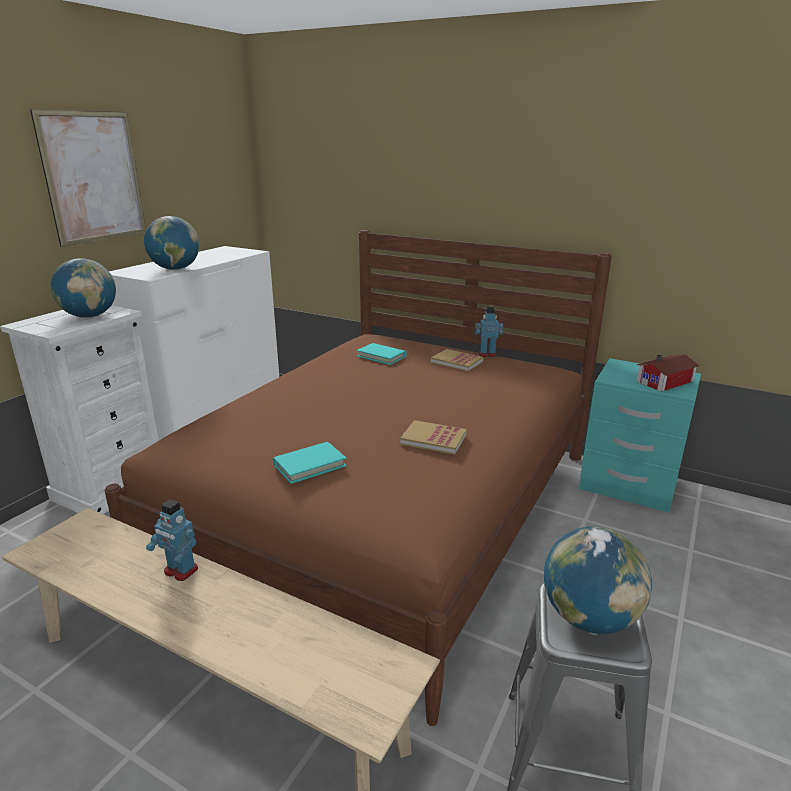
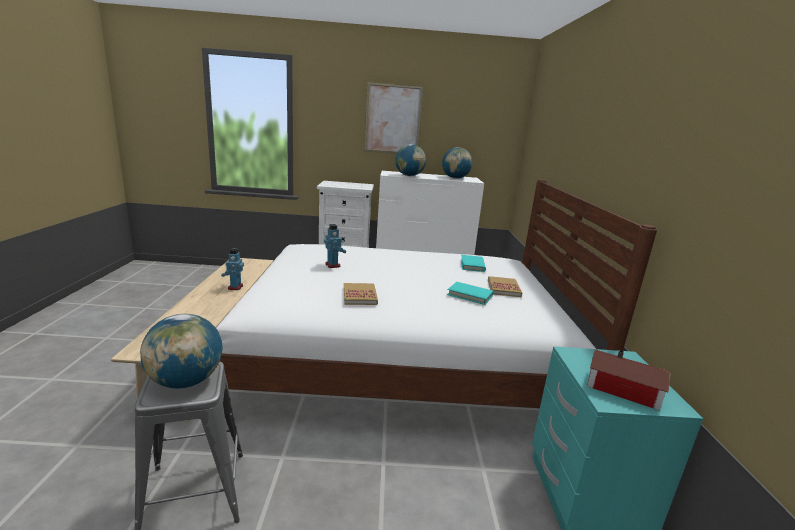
camera: 60 degrees right, 5 degrees down
globe [50,258,116,318] -> globe moved to [442,147,473,179]
brown bed [105,230,612,726] -> white bed [216,180,657,408]
turquoise book [273,442,347,484] -> turquoise book moved to [447,282,494,305]
toy robot [475,307,503,357] -> toy robot moved to [324,224,346,268]

